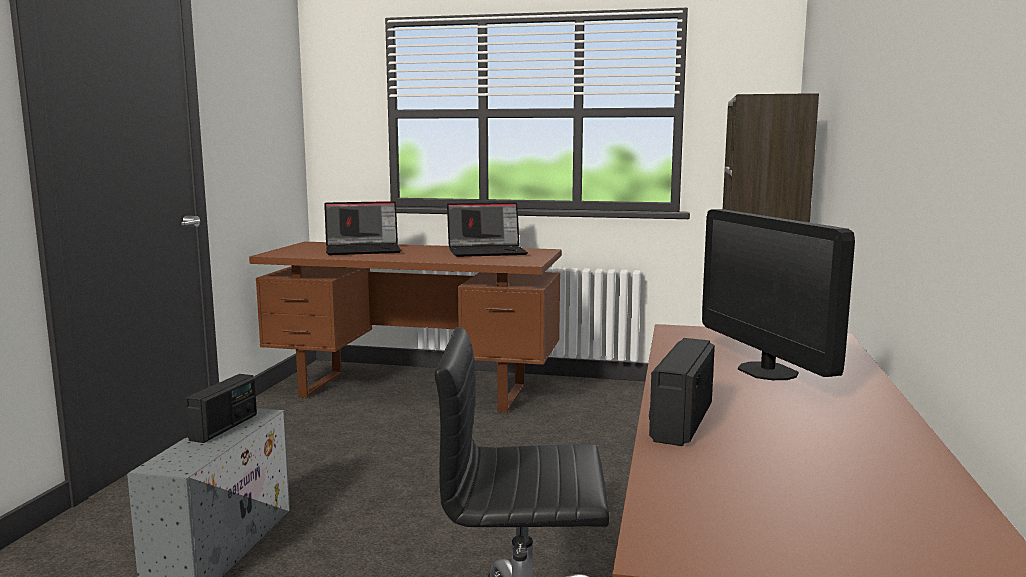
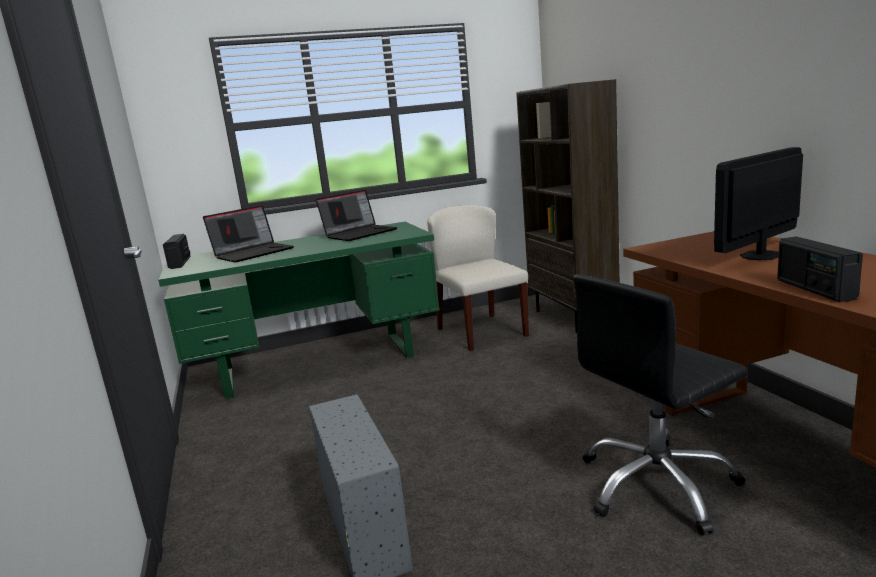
camera: 30 degrees left, 5 degrees up
radio [184,374,257,443] -> radio moved to [163,234,191,269]
brown desk [249,242,561,414] -> green desk [158,222,440,399]
monitor [702,209,855,380] -> monitor turned 105 degrees clockwise [714,147,803,260]
none -> beige chair [427,205,529,351]

